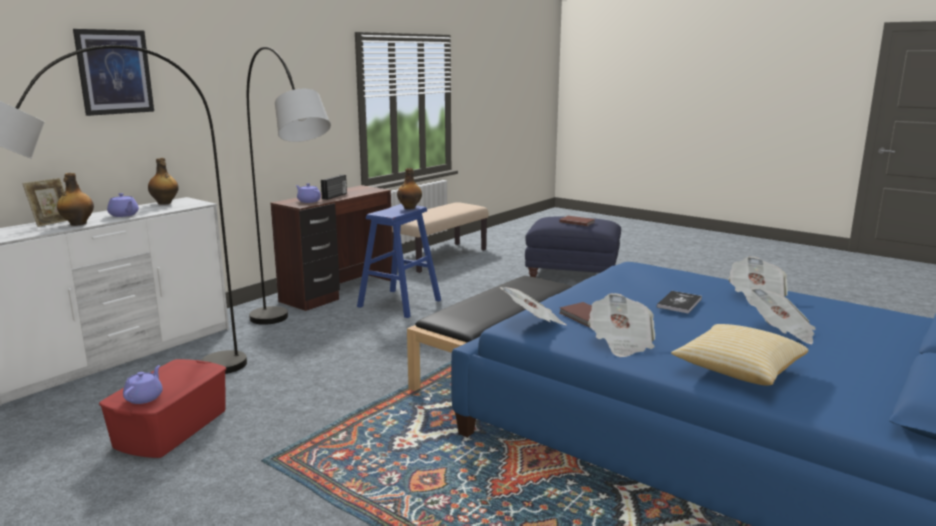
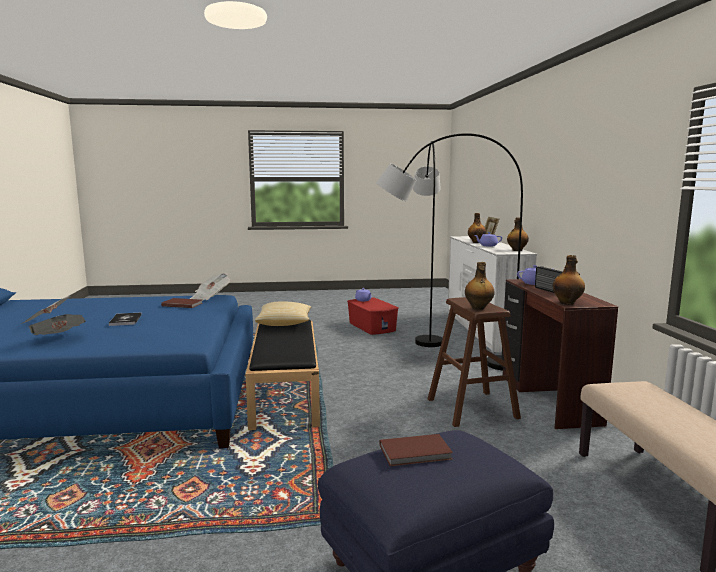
camera: 135 degrees right, 5 degrees down
picture [73,29,154,116] -> none
blue stool [357,204,441,318] -> brown stool [428,297,521,427]
newspaper [588,293,655,357] -> none
pillow [671,324,808,386] -> pillow moved to [255,301,312,326]
none -> bottle [553,255,585,305]

